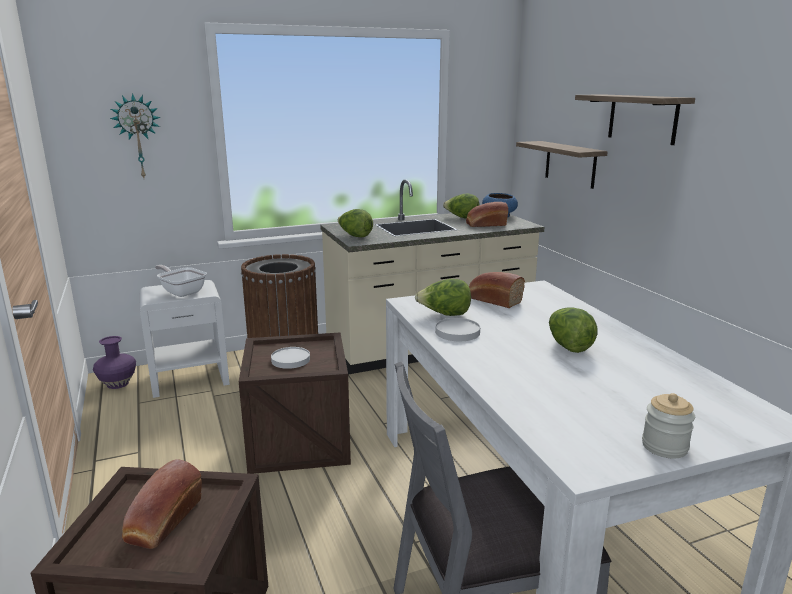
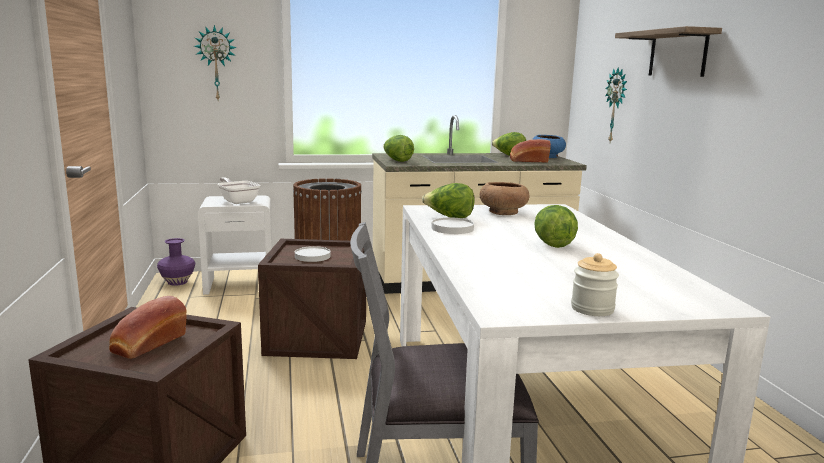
camera: 10 degrees right, 5 degrees down
bread [469,272,525,308] -> brown bowl [480,182,530,215]
shelf [516,141,608,189] -> wall clock [605,67,627,142]

